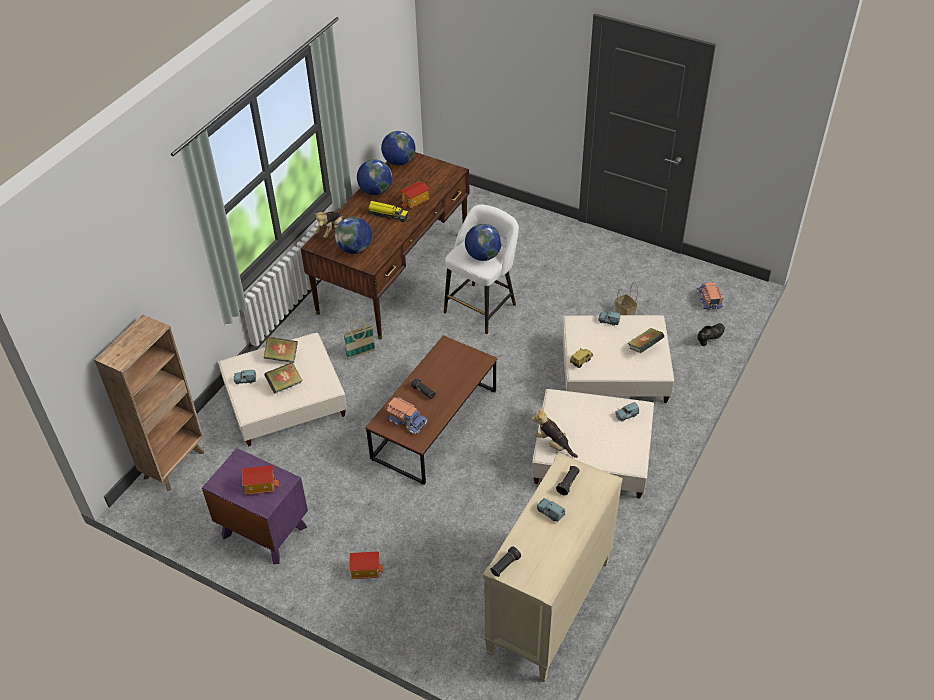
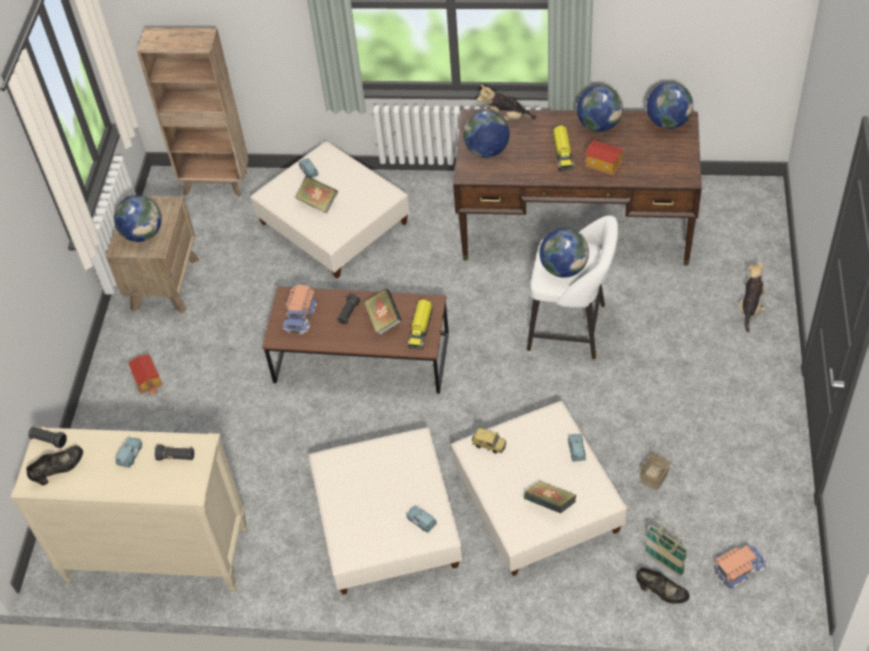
camera: 70 degrees right, 5 degrees up
purple nightstand [202,448,308,564] -> brown nightstand [106,195,199,313]
toy house [242,465,279,495] -> globe [114,195,162,242]
book [264,337,298,363] -> book moved to [364,288,402,335]
basket [343,318,376,359] -> basket moved to [644,524,688,576]
plush toy [531,408,578,458] -> plush toy moved to [739,262,766,333]
none -> black shoe [26,446,83,486]
none -> toy truck [407,299,433,350]

